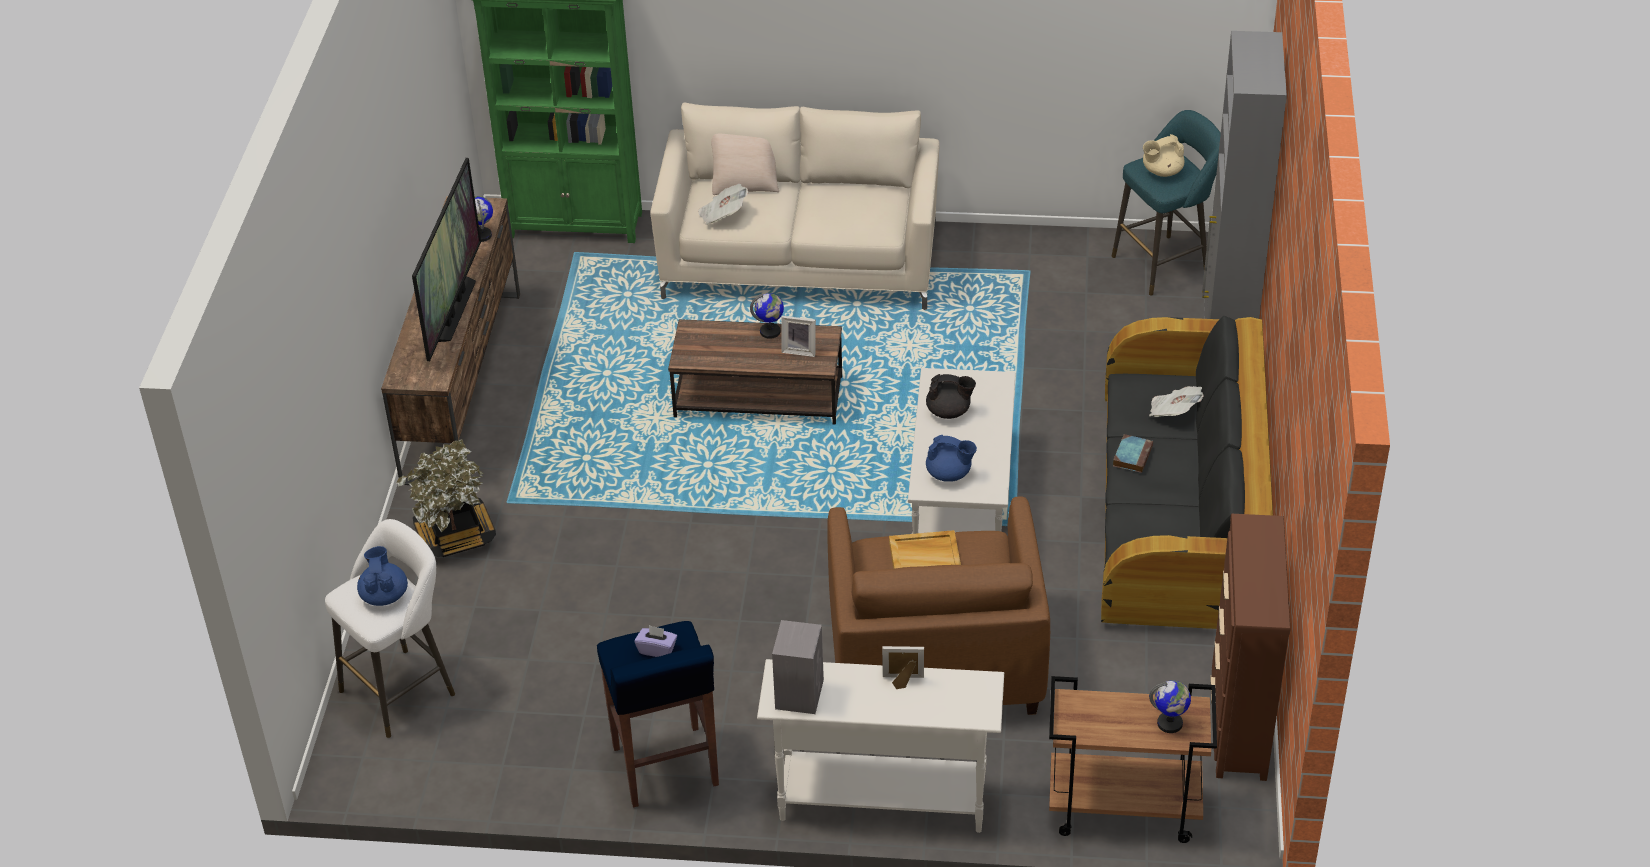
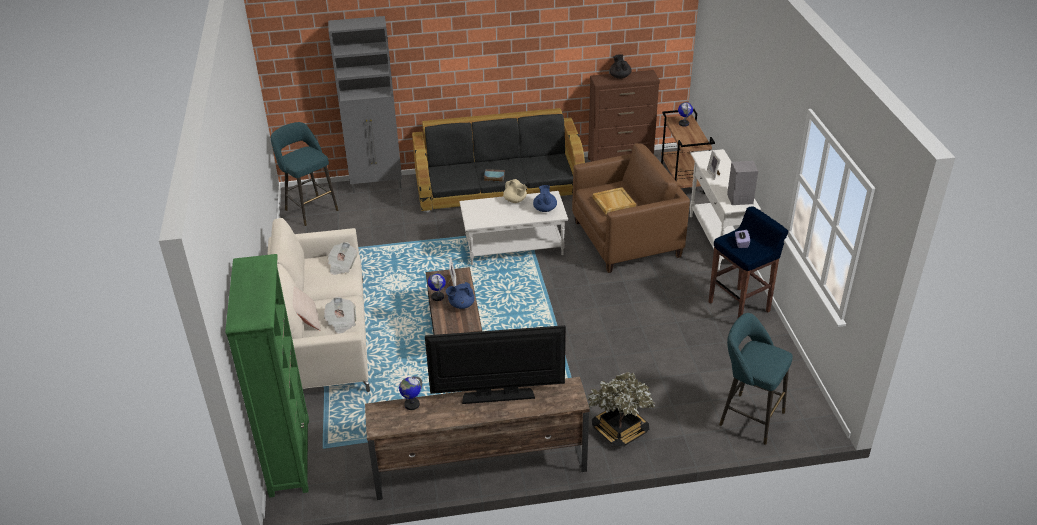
camera: 105 degrees left, 5 degrees down
white stool [325,519,455,738] -> turquoise stool [719,313,793,445]
blue teapot [357,546,408,606] -> blue teapot moved to [446,282,475,309]
black teapot [926,374,976,419] -> black teapot moved to [609,54,632,79]
beige teapot [1143,134,1185,177] -> beige teapot moved to [503,179,527,203]
newspaper [1149,386,1204,417] -> newspaper moved to [328,242,357,275]

